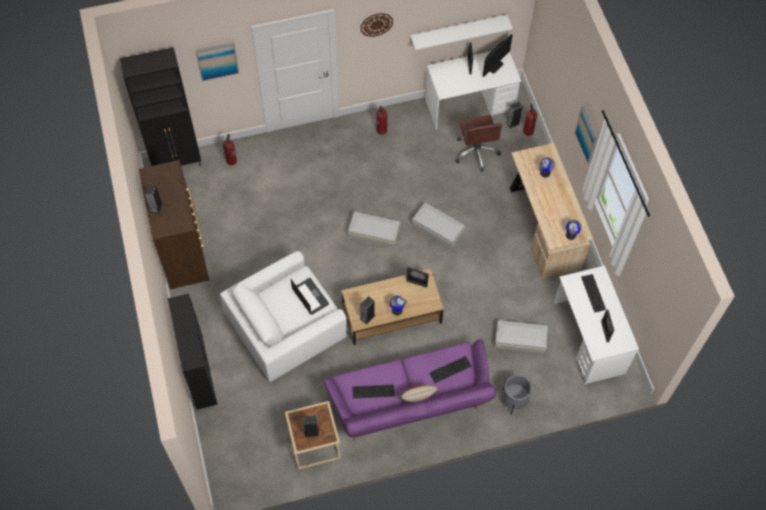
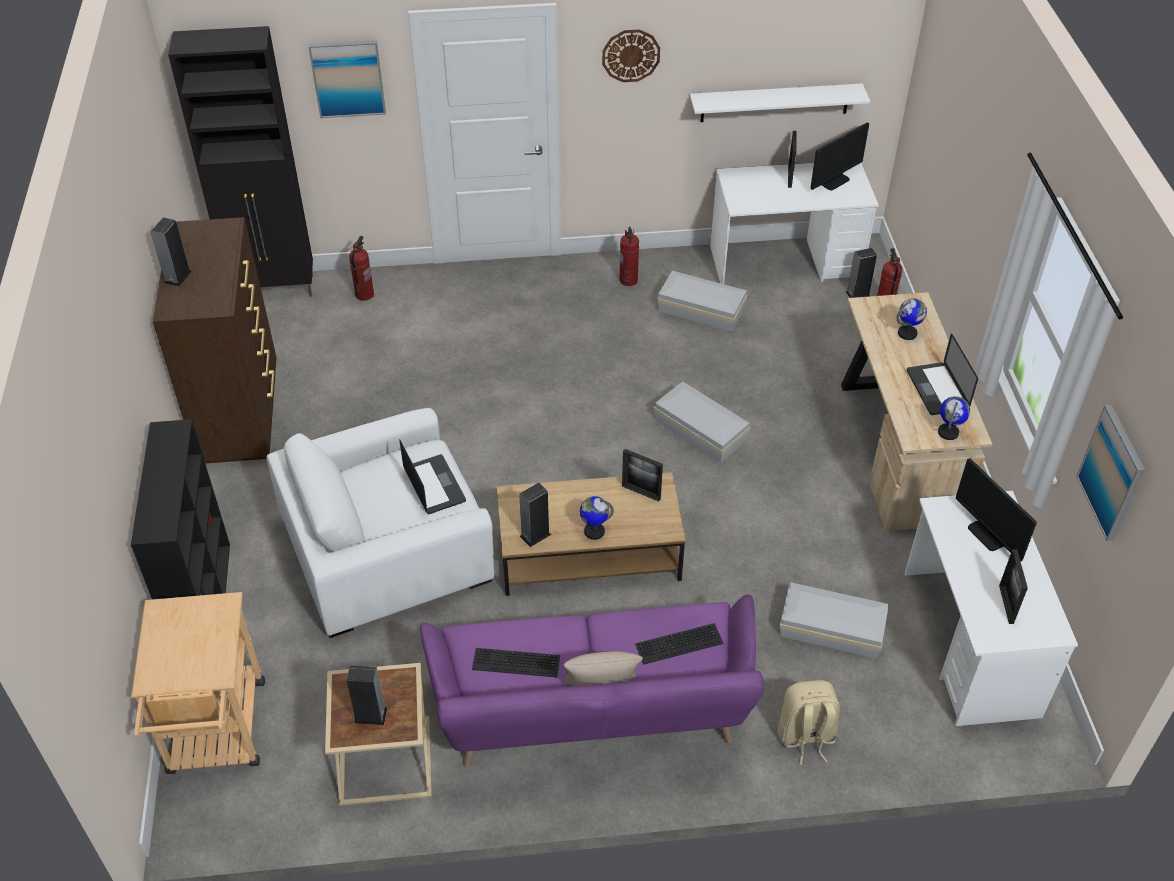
camera: 10 degrees right, 15 degrees down
white storage box [348,212,400,247] -> white storage box moved to [657,271,747,331]
brown office chair [455,115,502,172] -> none
grey planter [502,375,532,414] -> beige backpack [777,680,840,765]
picture [575,105,599,163] -> picture moved to [1076,405,1145,541]
keyboard [581,274,606,313] -> monitor [956,458,1037,561]
none -> beige cart [131,592,265,774]
none -> laptop [907,333,978,415]

